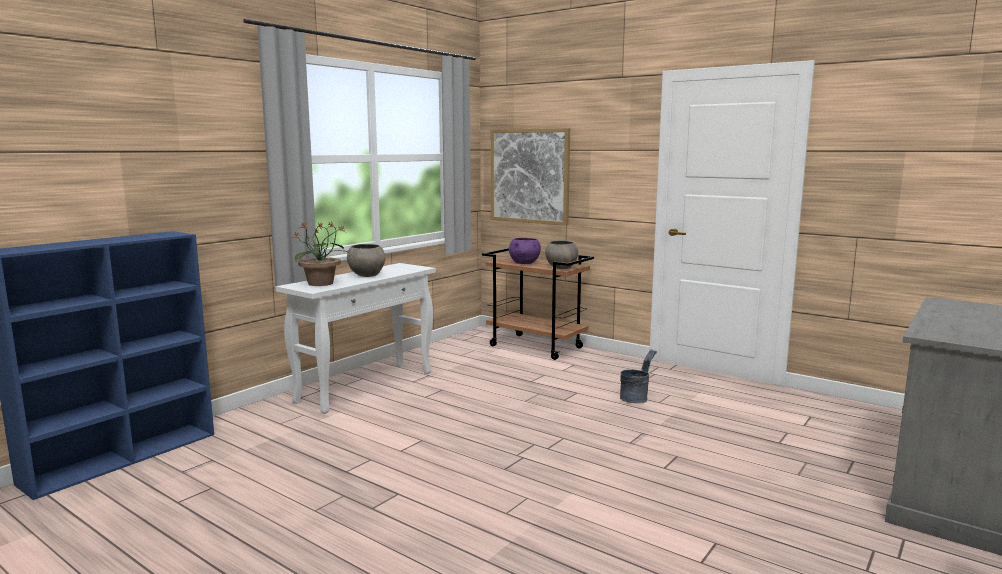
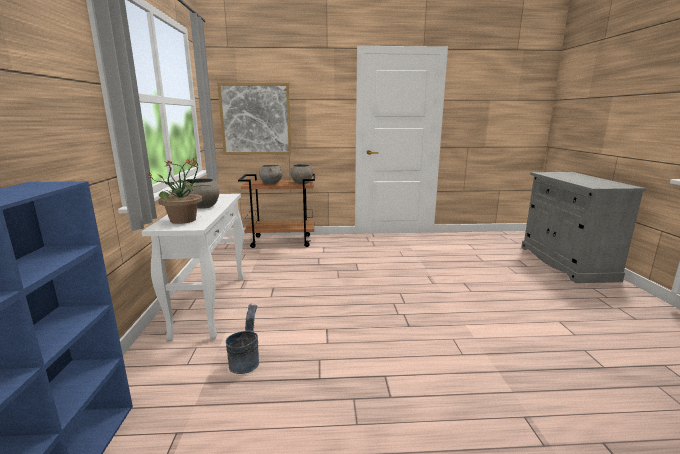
camera: 40 degrees left, 5 degrees up
purple bowl [509,238,541,264] -> grey bowl [259,165,283,184]
grey bucket [620,349,657,403] -> grey bucket moved to [226,303,259,374]

